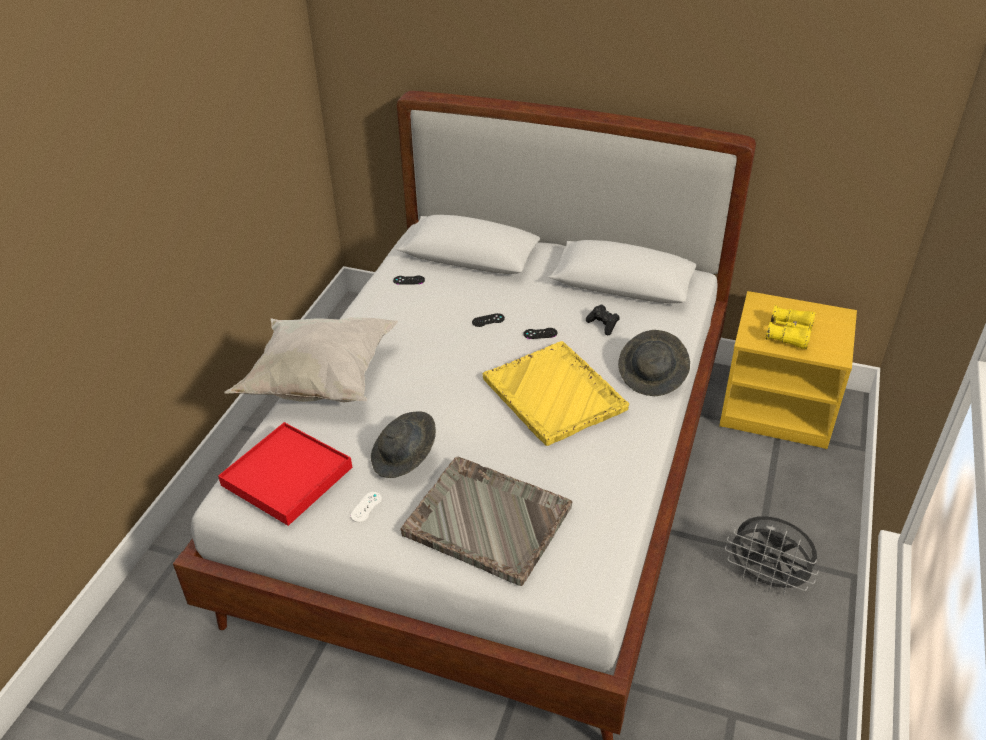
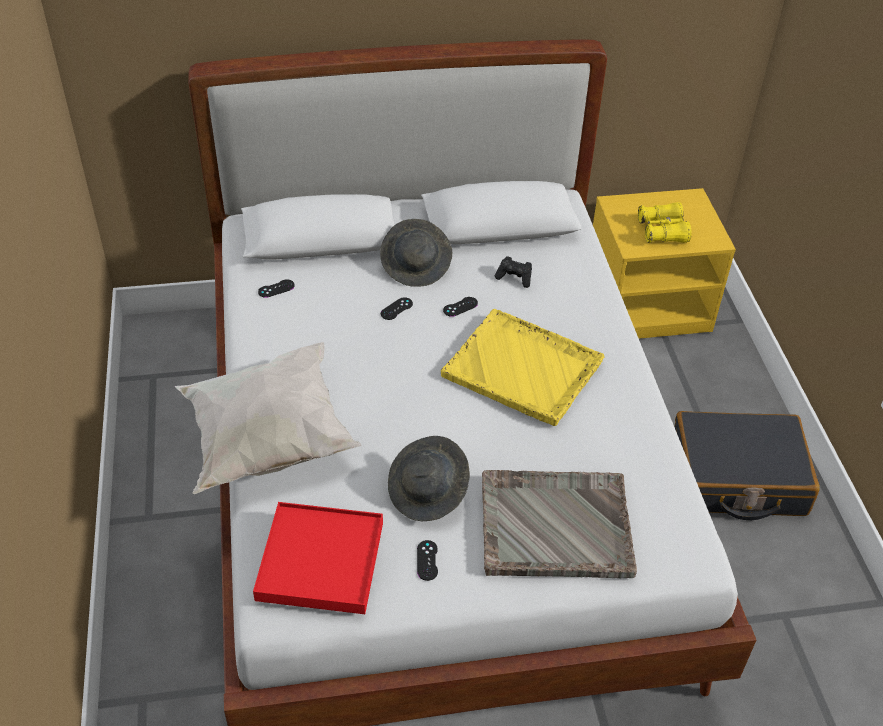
camera: 30 degrees left, 5 degrees up
white game controller [351,492,382,522] -> black game controller [417,540,438,581]
grey hat [618,330,690,396] -> grey hat moved to [380,219,452,287]
grey fan [725,516,819,595] -> black suitcase [674,411,820,520]

